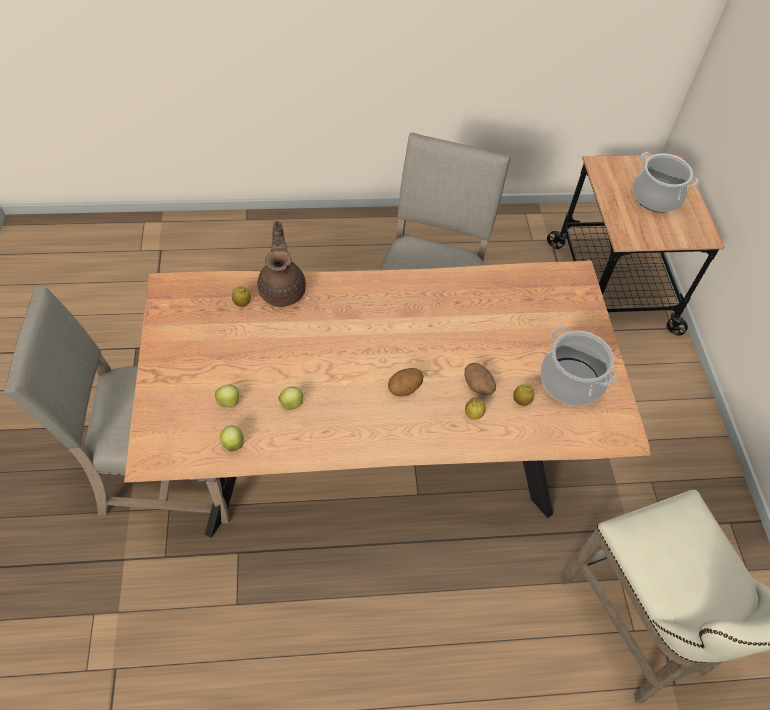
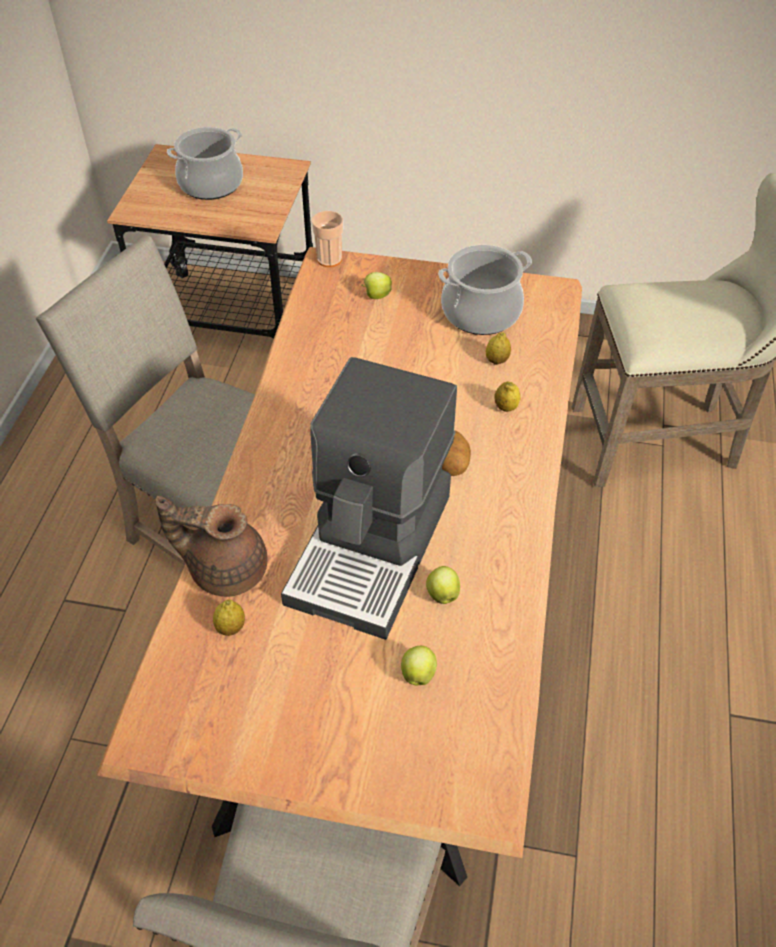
camera: 70 degrees left, 5 degrees down
apple [220,425,244,452] -> apple moved to [361,272,392,299]
potato [464,363,496,396] -> none
none -> coffee machine [281,357,457,640]
none -> cup [312,211,343,267]

